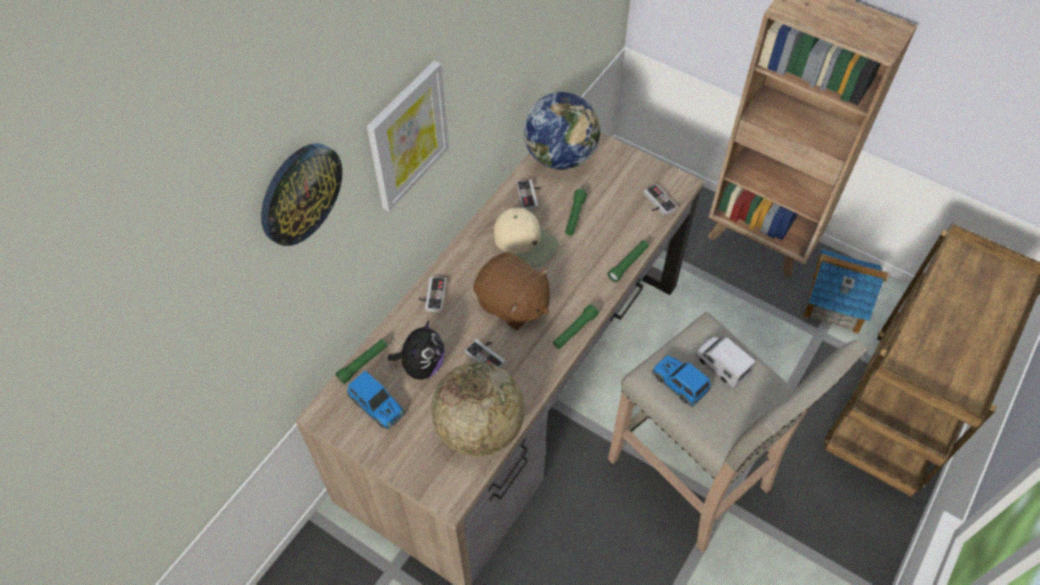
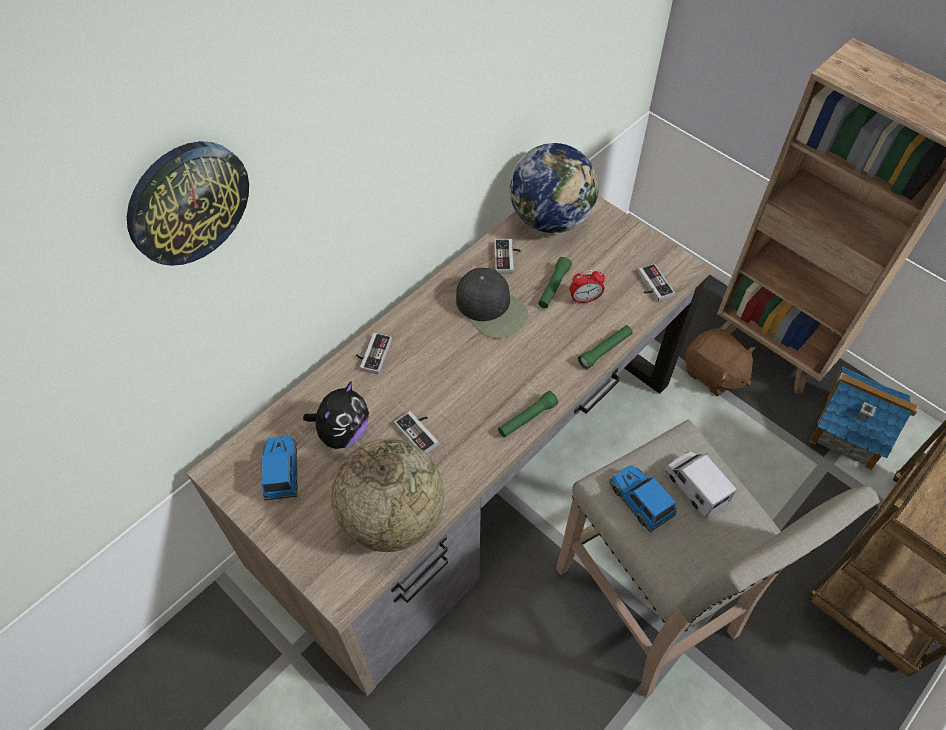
camera: 10 degrees right, 0 degrees up
green flashlight [336,339,388,384] -> none
toy car [347,371,405,430] -> toy car turned 150 degrees counterclockwise [261,436,298,501]
picture [367,60,449,211] -> none
brown plush toy [473,252,550,330] -> brown plush toy moved to [685,328,756,396]
beige cap [494,208,558,267] -> black cap [456,268,528,339]
none -> alarm clock [570,269,605,303]

